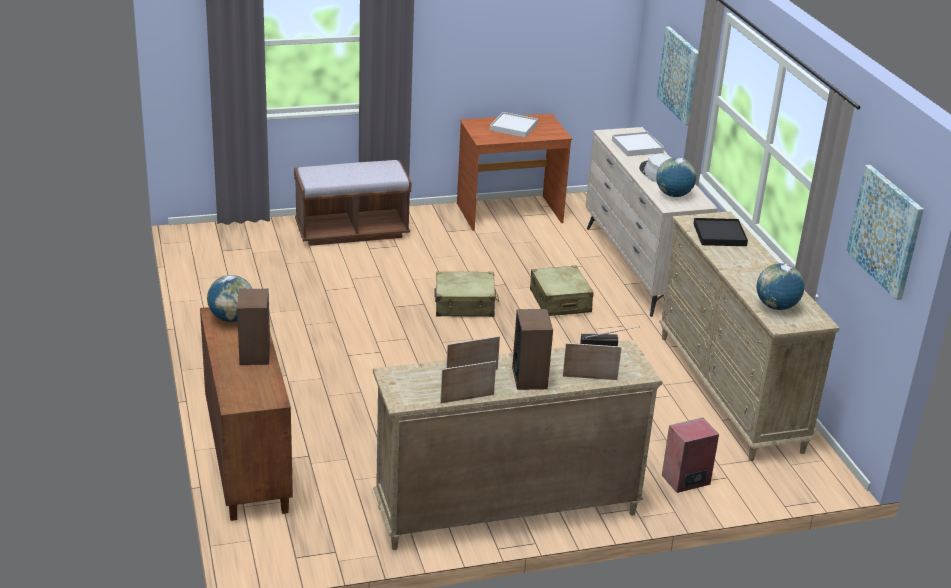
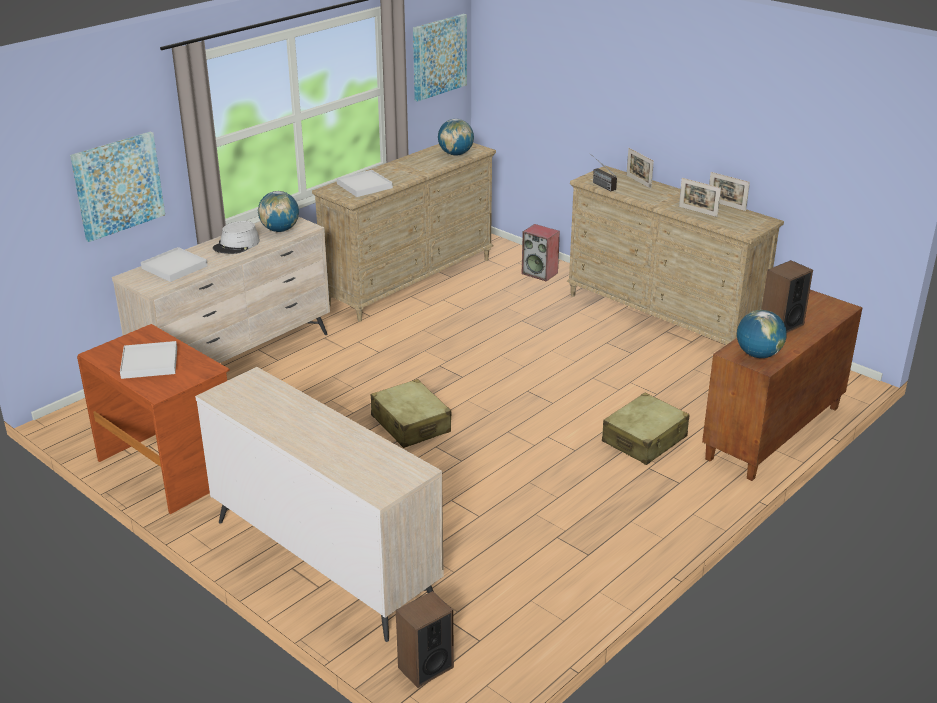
camera: 120 degrees left, 0 degrees up
brown bench [294,160,412,246] -> beige dresser [195,367,444,642]
speaker [512,309,553,390] -> speaker moved to [396,591,454,688]
beige suitcase [530,265,594,316] -> beige suitcase moved to [602,393,690,465]
black tray [694,218,748,246] -> white tray [337,170,393,197]

